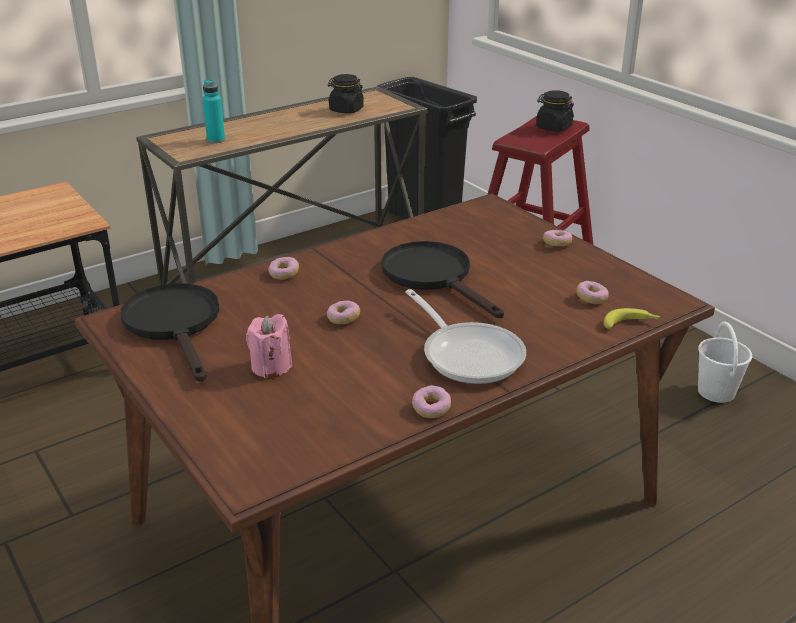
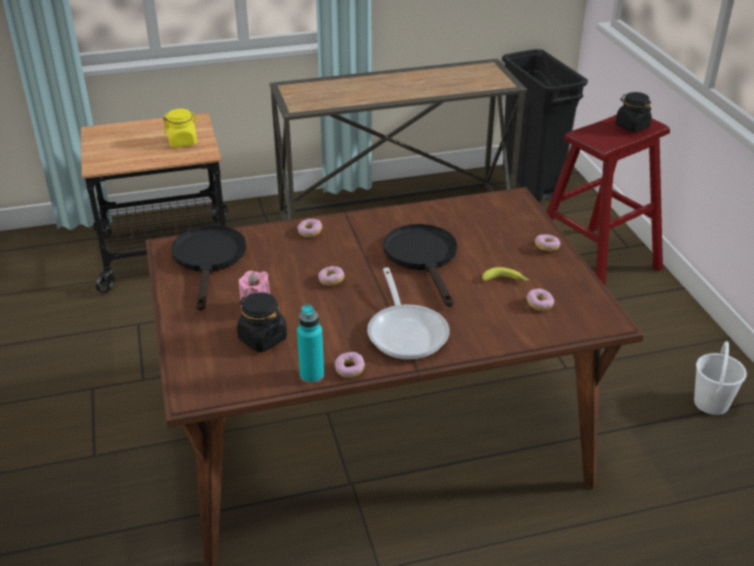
camera: 20 degrees right, 5 degrees up
turquoise bottle [203,79,225,143] -> turquoise bottle moved to [297,305,324,383]
black jar [328,74,364,114] -> black jar moved to [237,292,287,352]
banana [604,308,661,329] -> banana moved to [482,267,529,281]
none -> yellow jar [163,109,199,147]

